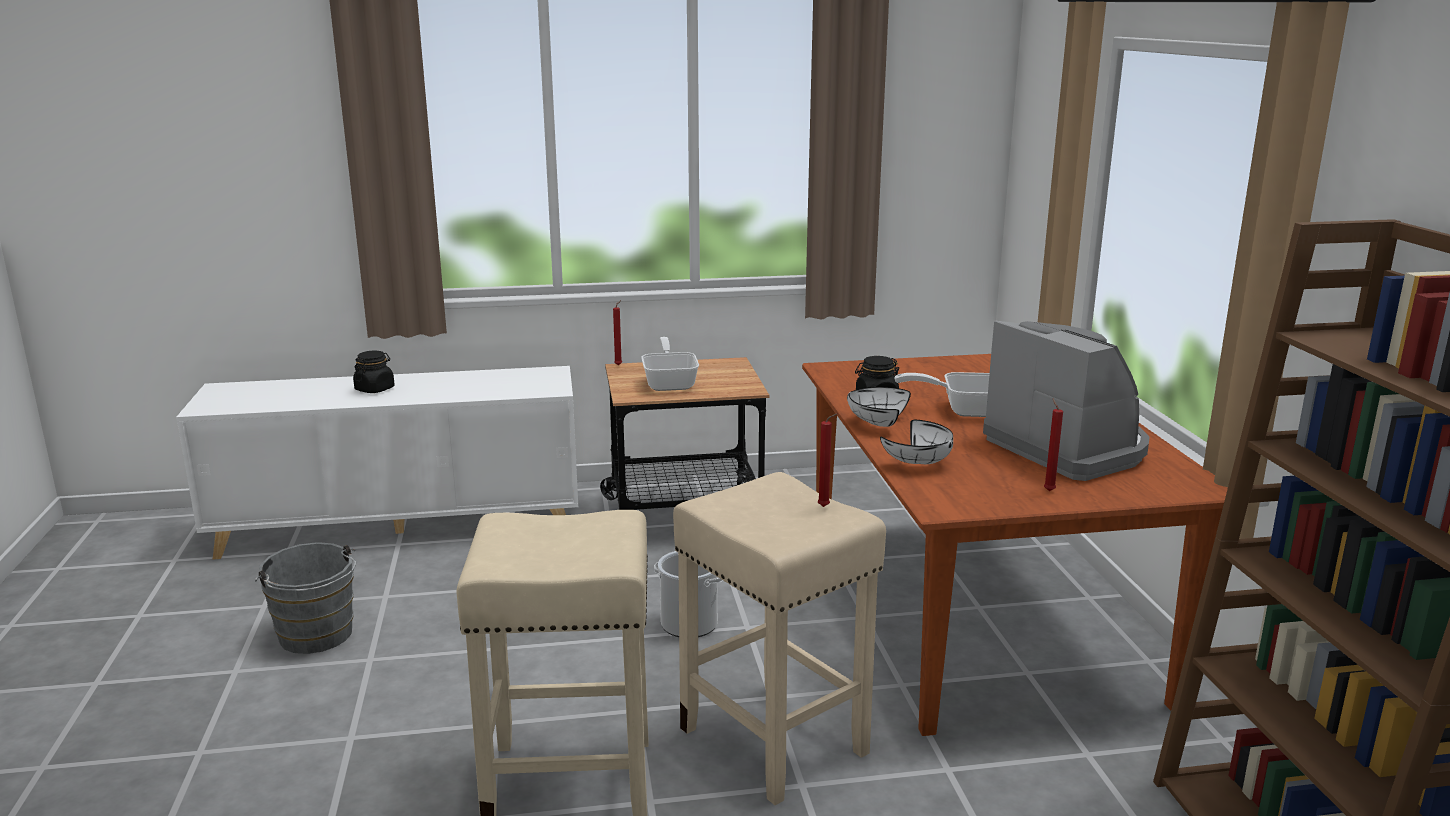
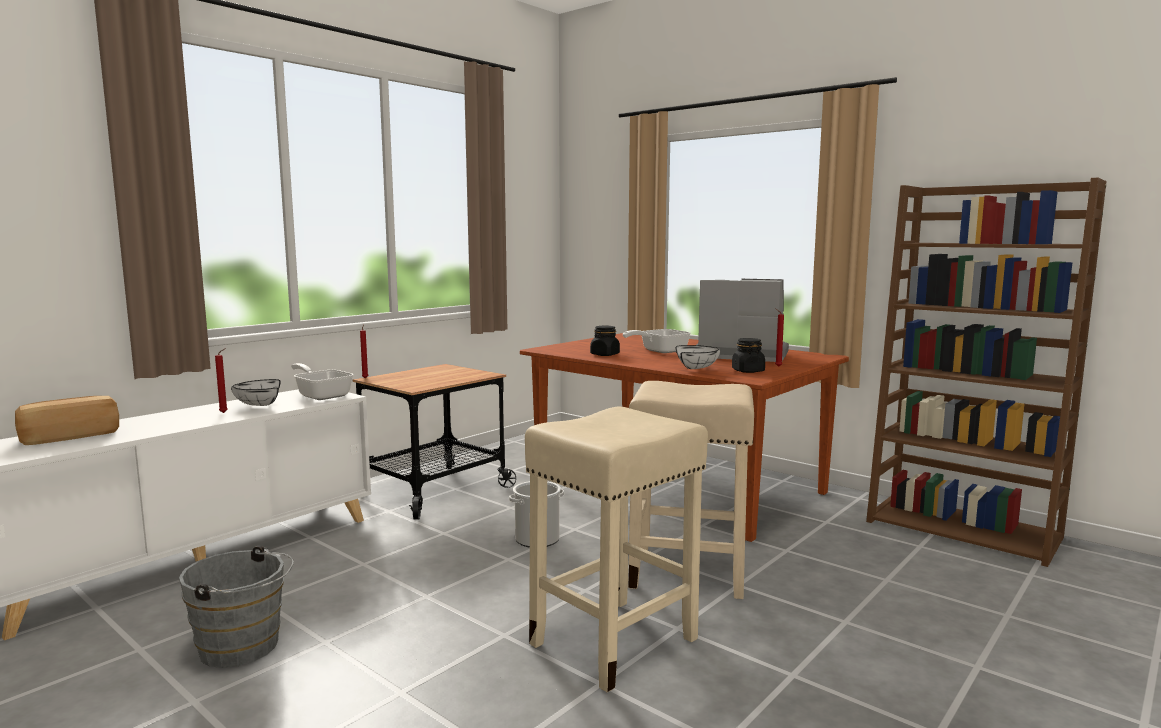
camera: 40 degrees left, 10 degrees down
black jar [353,351,395,393] -> black jar moved to [732,338,765,373]
frying pan [641,337,699,391] -> frying pan moved to [291,363,354,400]
red candle [818,413,838,507] -> red candle moved to [215,348,228,413]
white bowl [847,387,911,427] -> white bowl moved to [231,379,281,406]
none -> bread [15,396,119,445]

